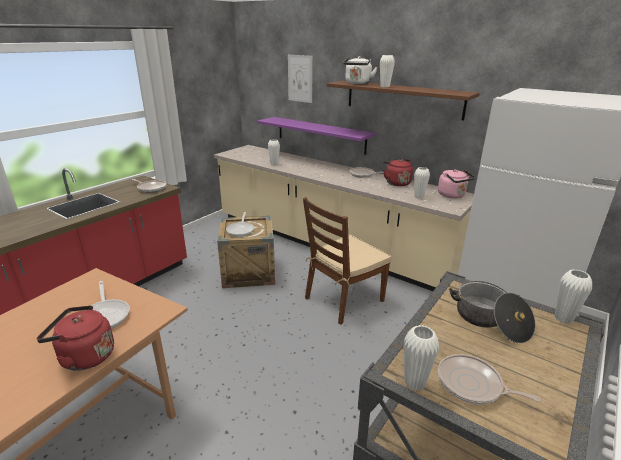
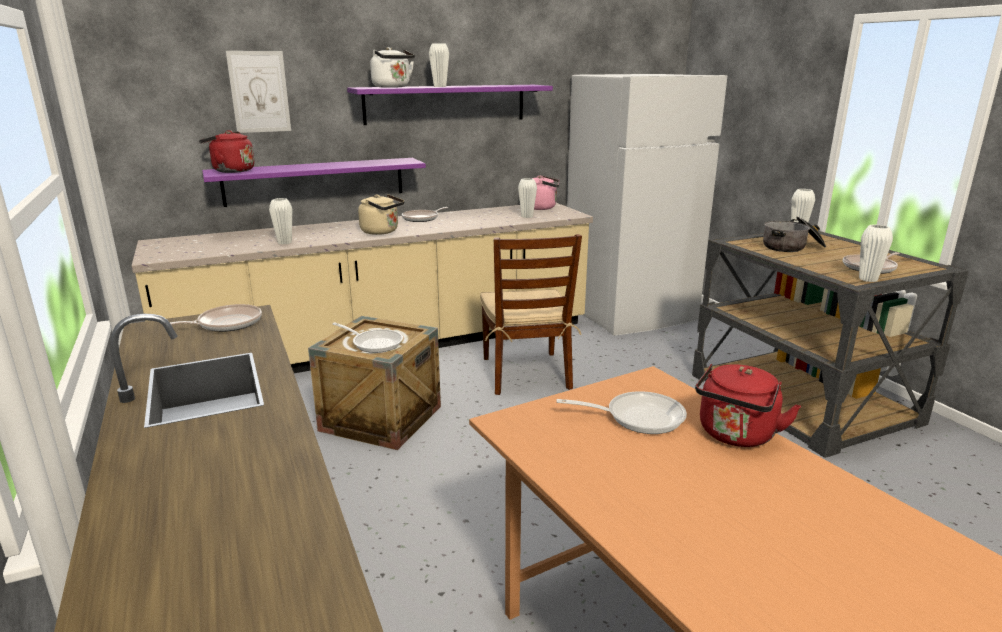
camera: 60 degrees left, 5 degrees down
brown shelf [326,81,480,120] -> purple shelf [347,85,553,125]
red kettle [383,159,413,186] -> red kettle moved to [199,130,254,173]
none -> beige kettle [358,194,404,235]

